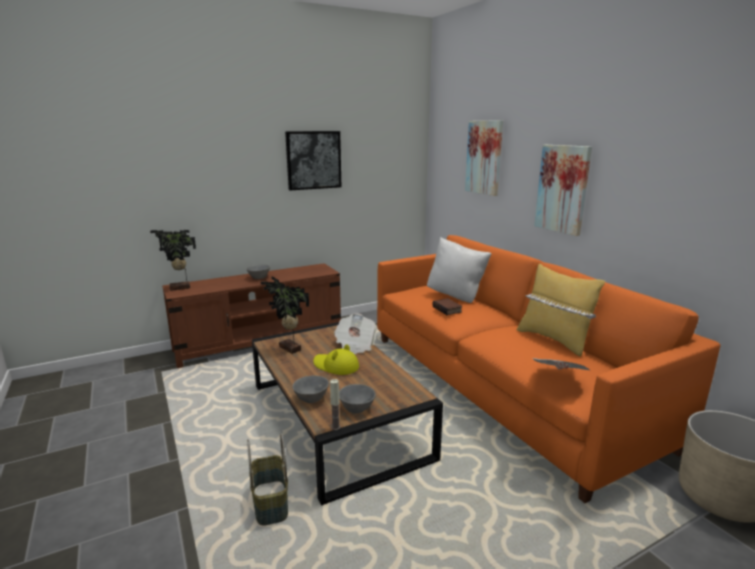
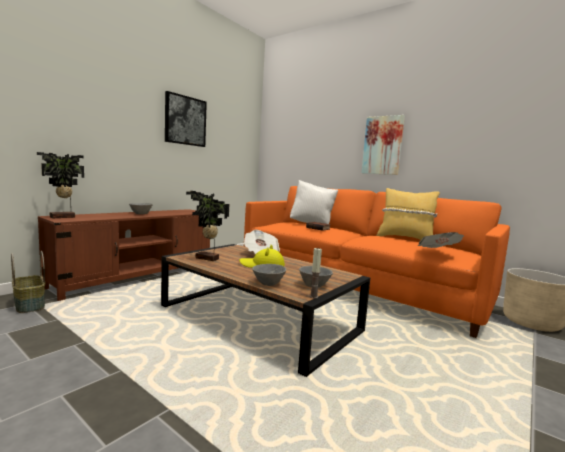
camera: 25 degrees left, 10 degrees down
basket [247,433,288,526] -> basket moved to [11,251,45,313]
picture [465,120,503,196] -> none

